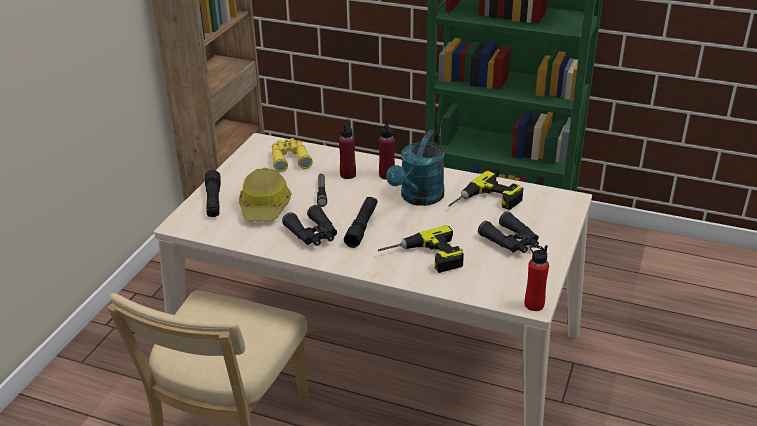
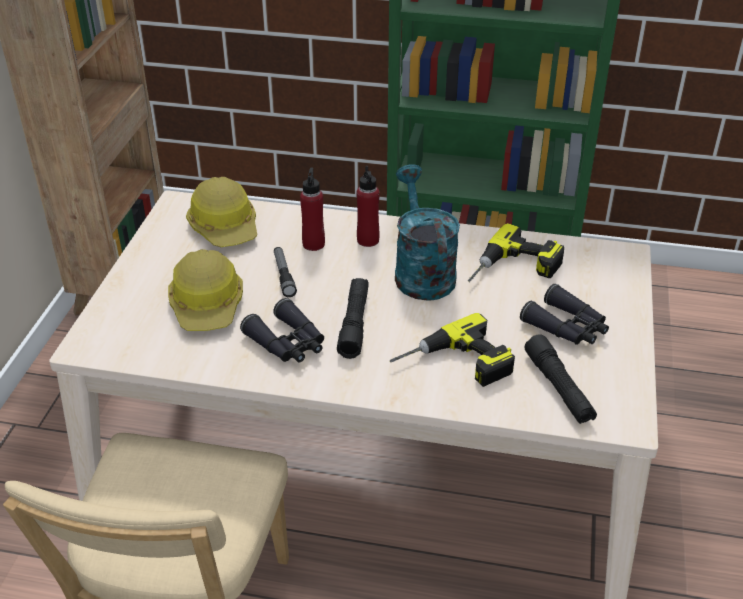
camera: 10 degrees left, 5 degrees up
black flashlight [205,170,221,217] -> black flashlight moved to [525,334,597,424]
yellow binoculars [272,138,313,172] -> hard hat [186,177,257,247]
turquoise watering can [386,130,444,206] -> turquoise watering can turned 150 degrees clockwise [395,165,460,301]
red bottle [525,245,549,311] -> none

